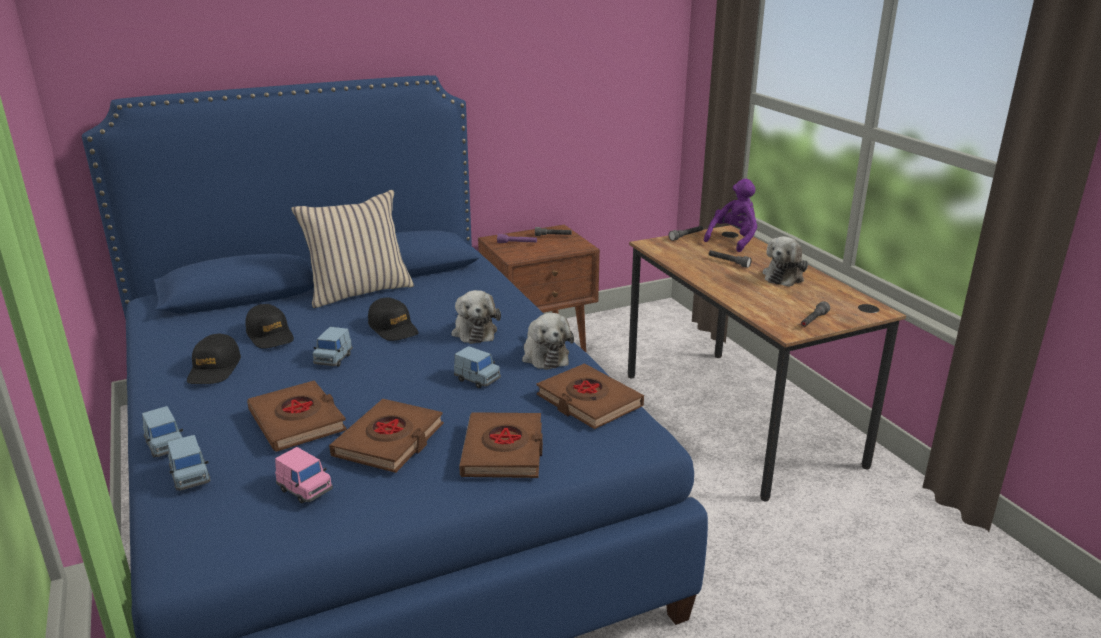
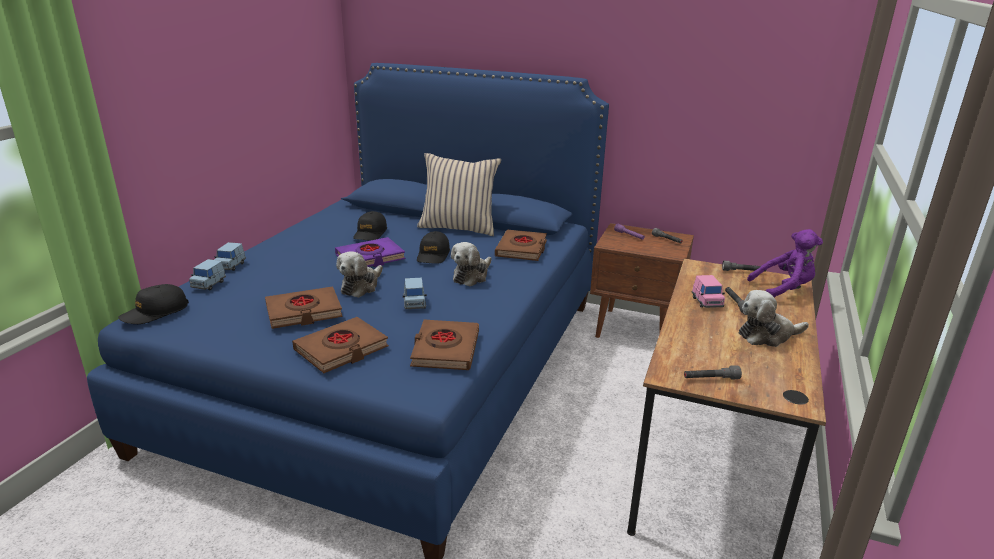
camera: 45 degrees right, 0 degrees up
black cap [187,334,241,384] -> black cap moved to [118,284,189,324]
brown book [247,380,347,452] -> brown book moved to [495,230,547,261]
pink toy car [275,447,333,503] -> pink toy car moved to [692,275,725,308]
blue toy car [313,327,353,367] -> purple book [335,237,406,267]
plush toy [522,313,574,370] -> plush toy moved to [336,251,383,298]

